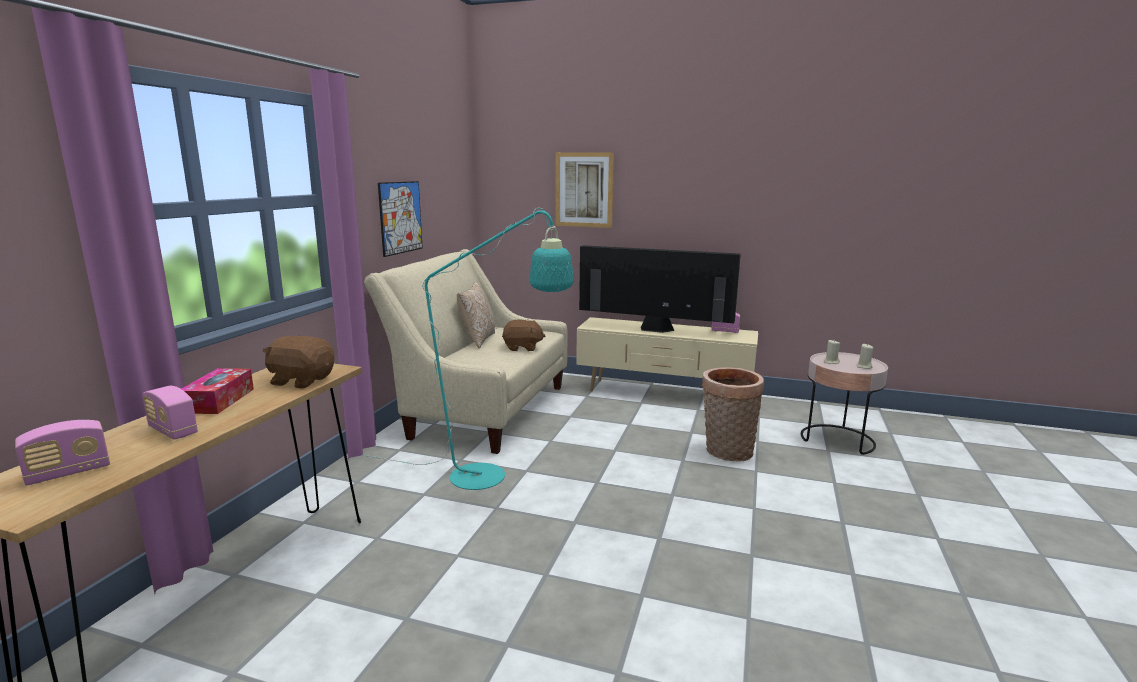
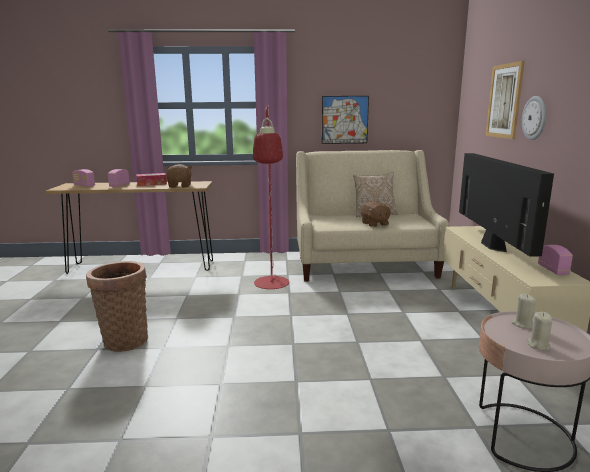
camera: 70 degrees right, 0 degrees up
turquoise floor lamp [363,208,573,490] -> red floor lamp [253,105,289,289]
basket [702,367,764,461] -> basket moved to [86,261,148,352]
none -> wall clock [522,96,546,140]

